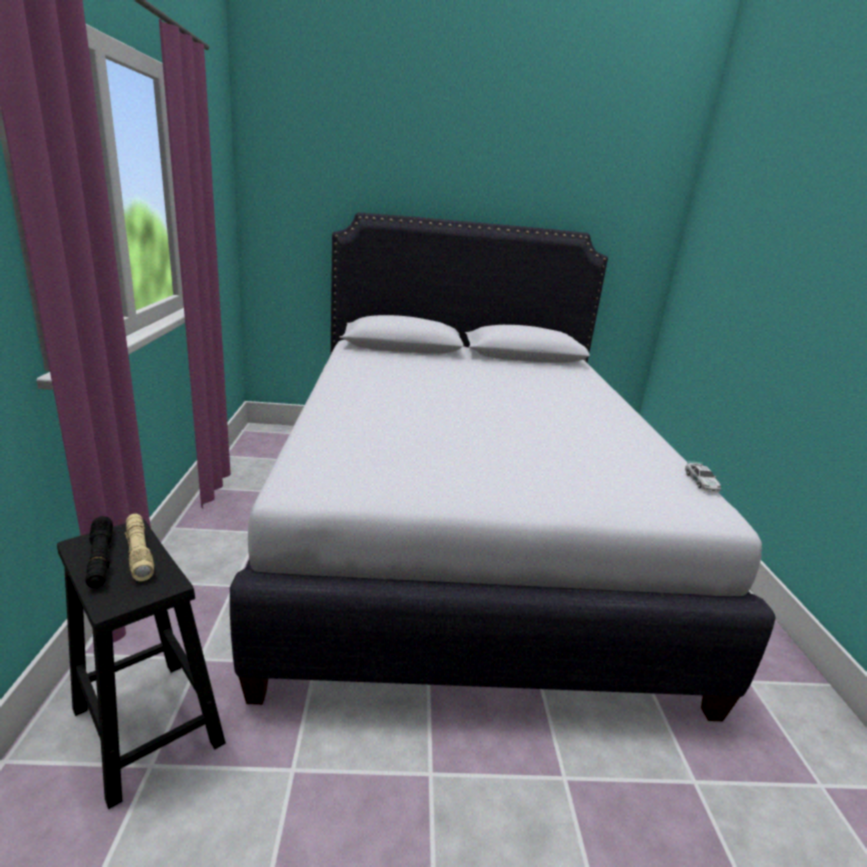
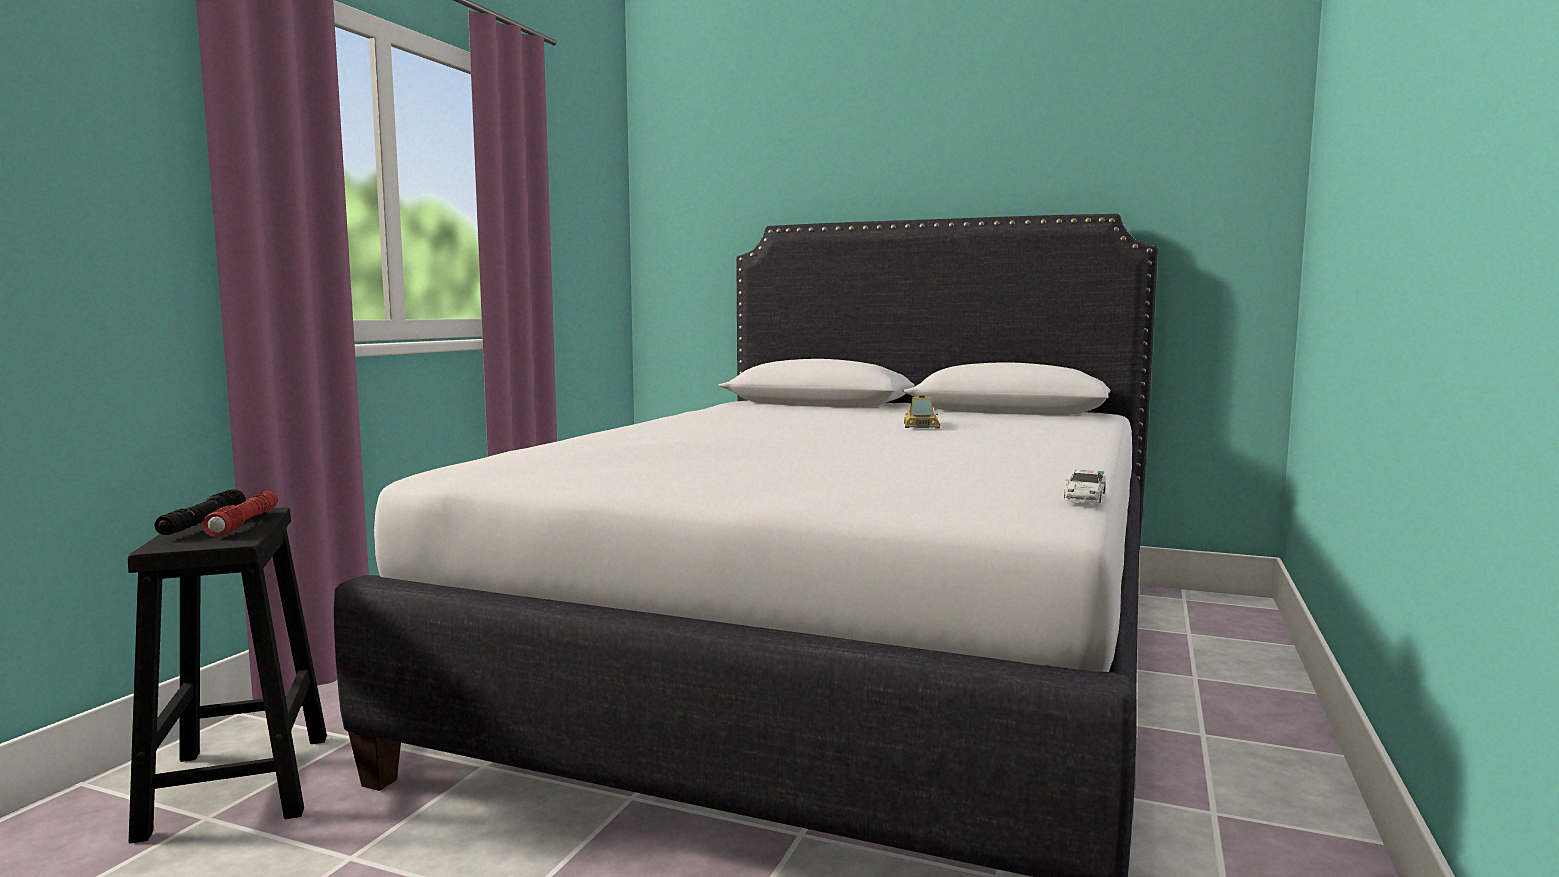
camera: 25 degrees right, 15 degrees down
beige flashlight [125,514,154,581] -> red flashlight [202,491,278,537]
none -> toy car [904,395,940,429]

